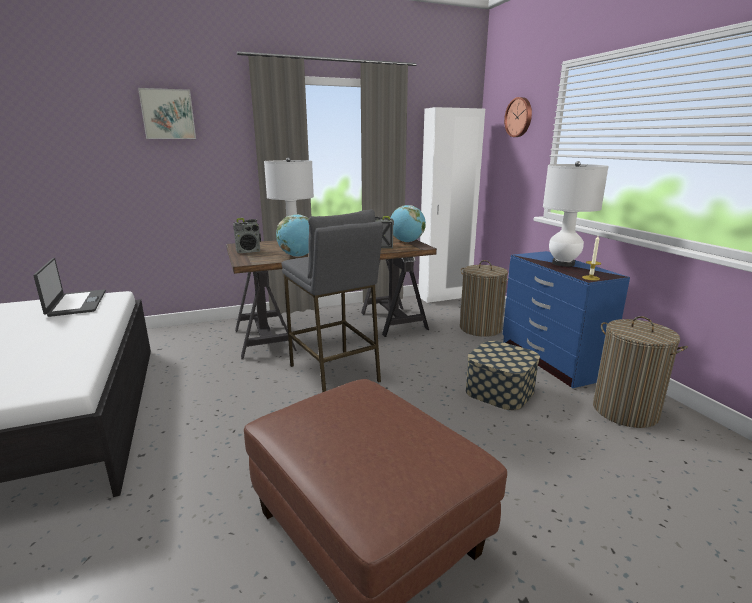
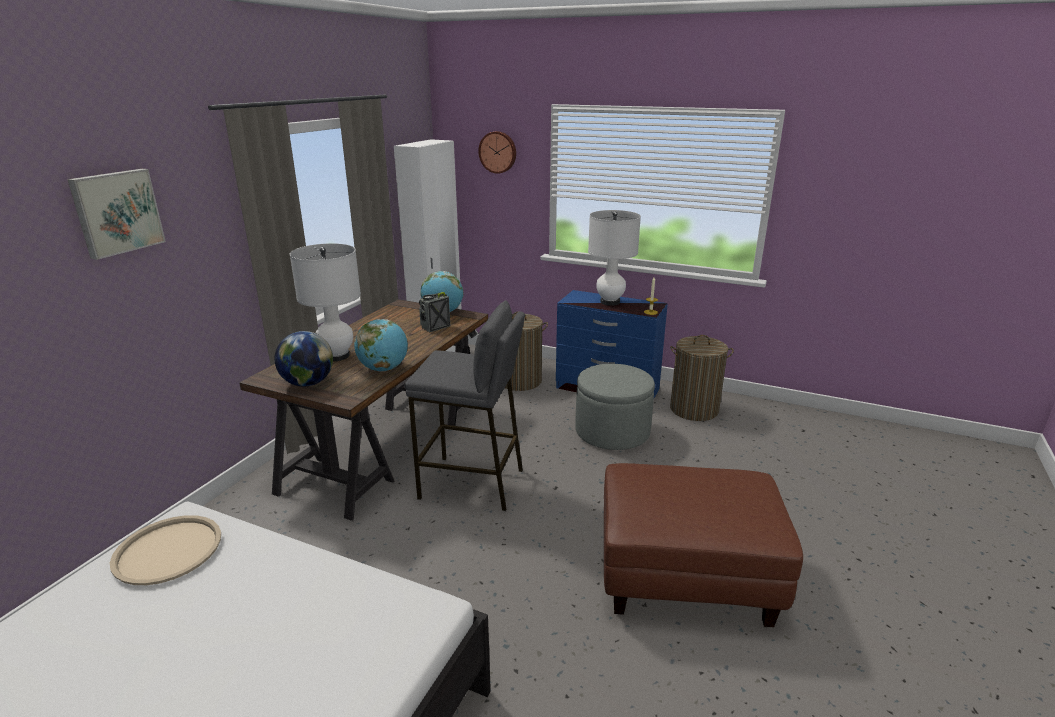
camera: 45 degrees left, 5 degrees up
laptop [33,258,106,317] -> beige tray [110,515,221,585]
radio [233,218,261,253] -> globe [274,331,333,386]
storage box [466,341,540,410] -> grey ottoman [575,364,655,450]

